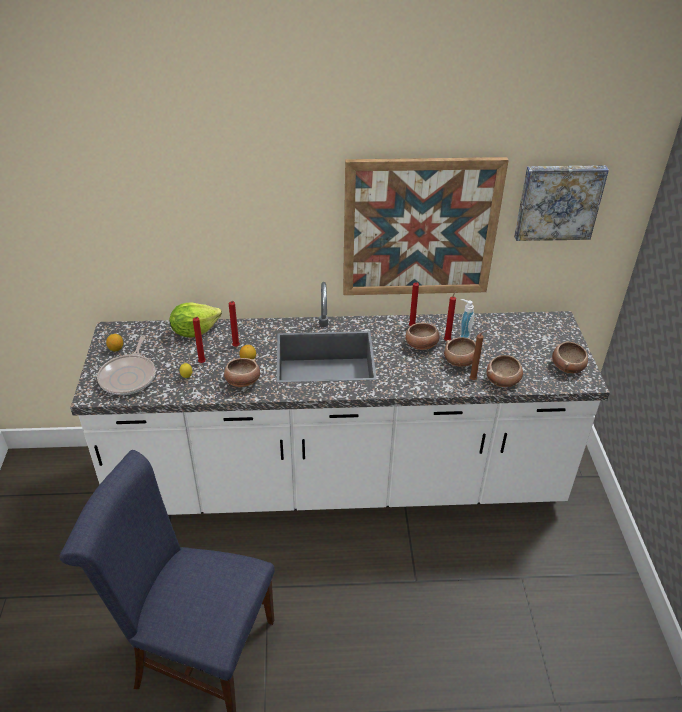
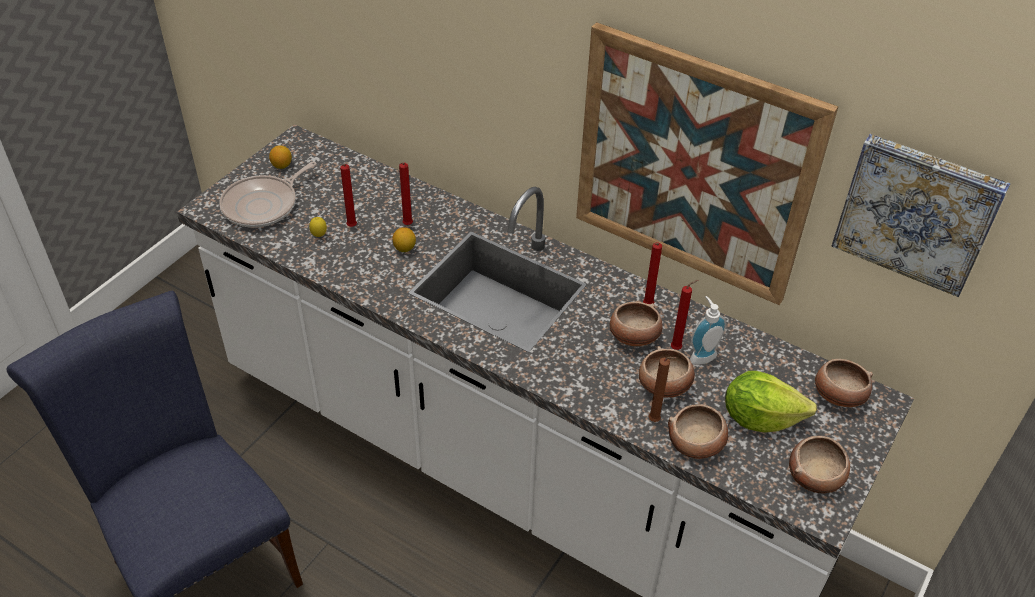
camera: 35 degrees right, 5 degrees up
lettuce [169,302,222,337] -> lettuce moved to [725,371,817,433]
bowl [224,358,260,387] -> bowl moved to [815,359,873,407]

